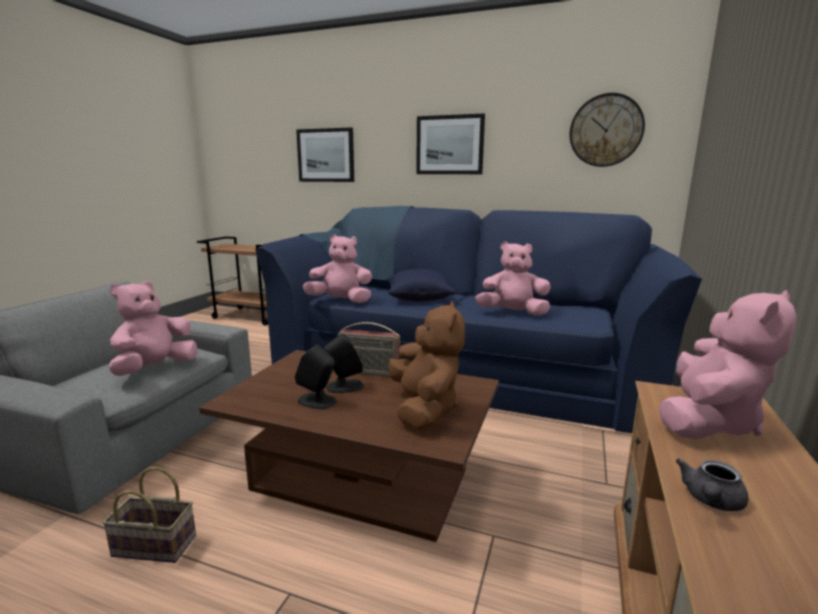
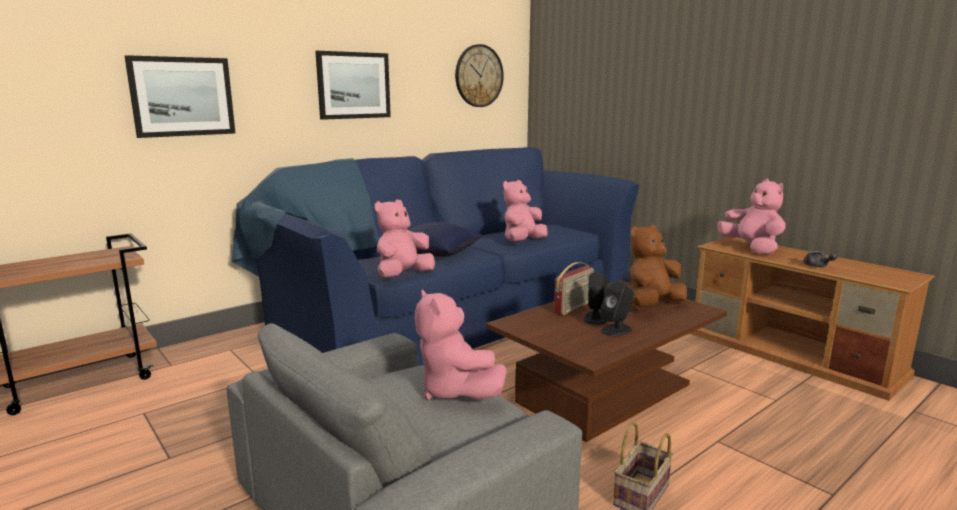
camera: 60 degrees left, 0 degrees up
brown plush toy [388,301,465,430] -> brown plush toy turned 60 degrees counterclockwise [630,224,687,307]

